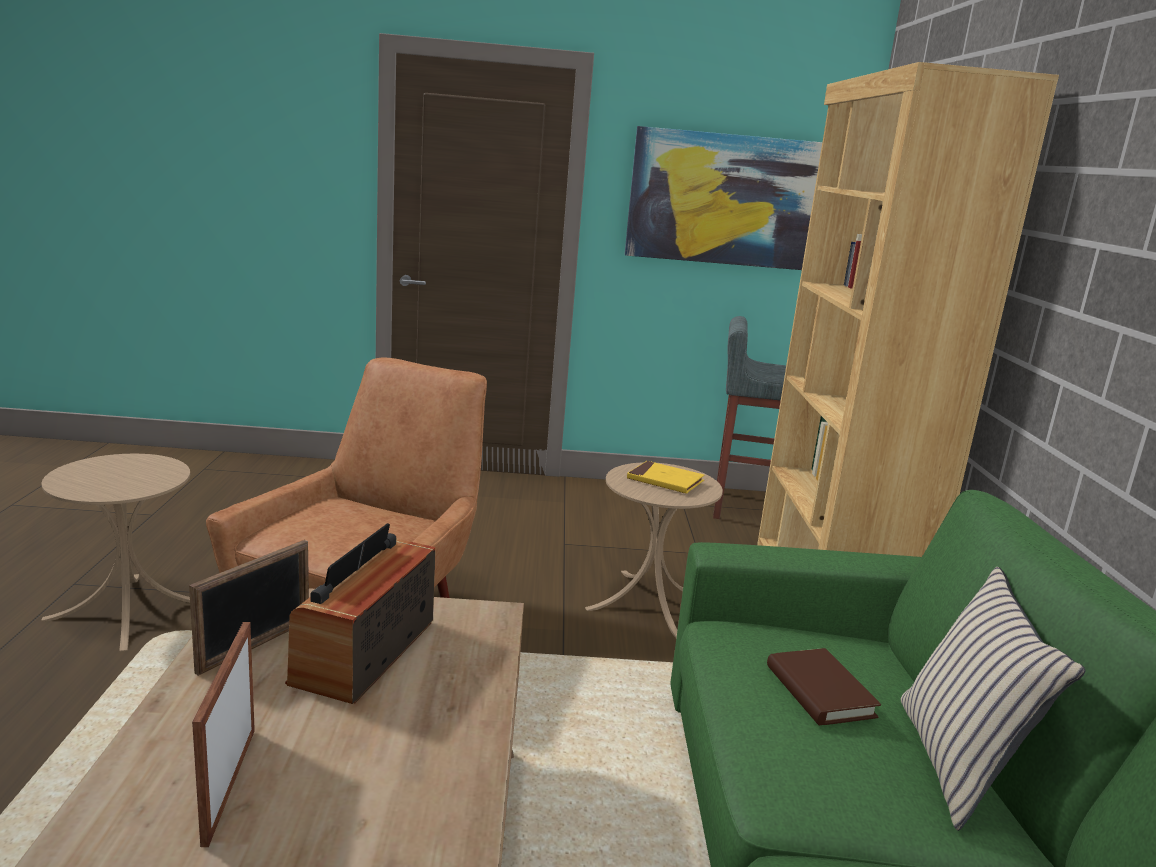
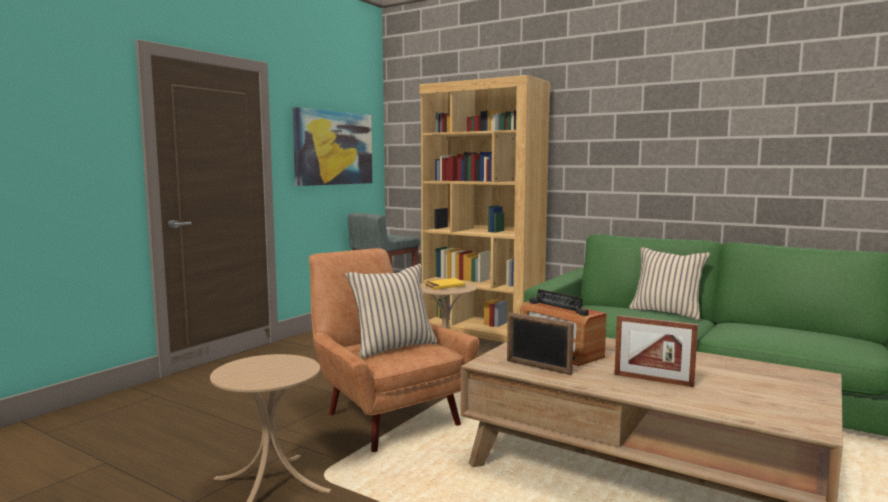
camera: 55 degrees left, 10 degrees down
picture frame [189,540,309,676] -> picture frame turned 150 degrees clockwise [507,312,574,375]
brown book [767,648,881,725] -> none
none -> beige pillow [345,264,438,358]

